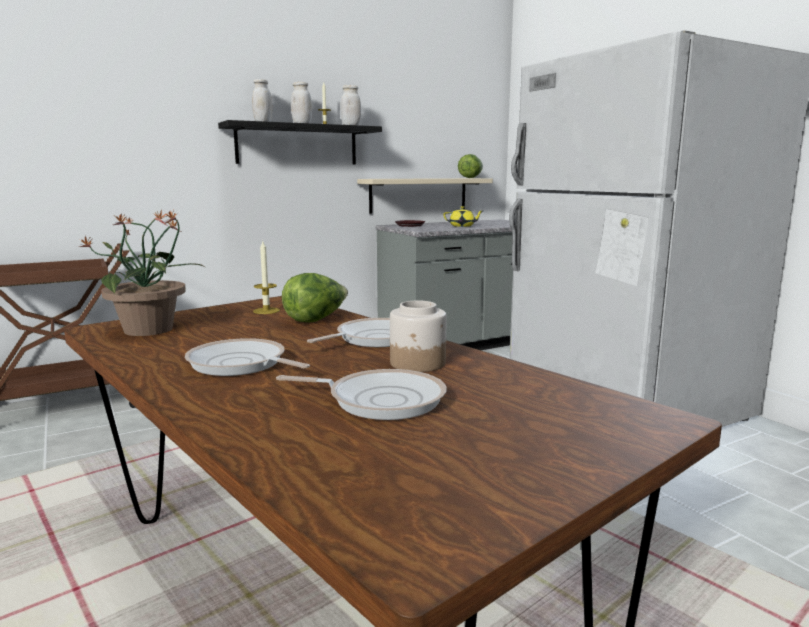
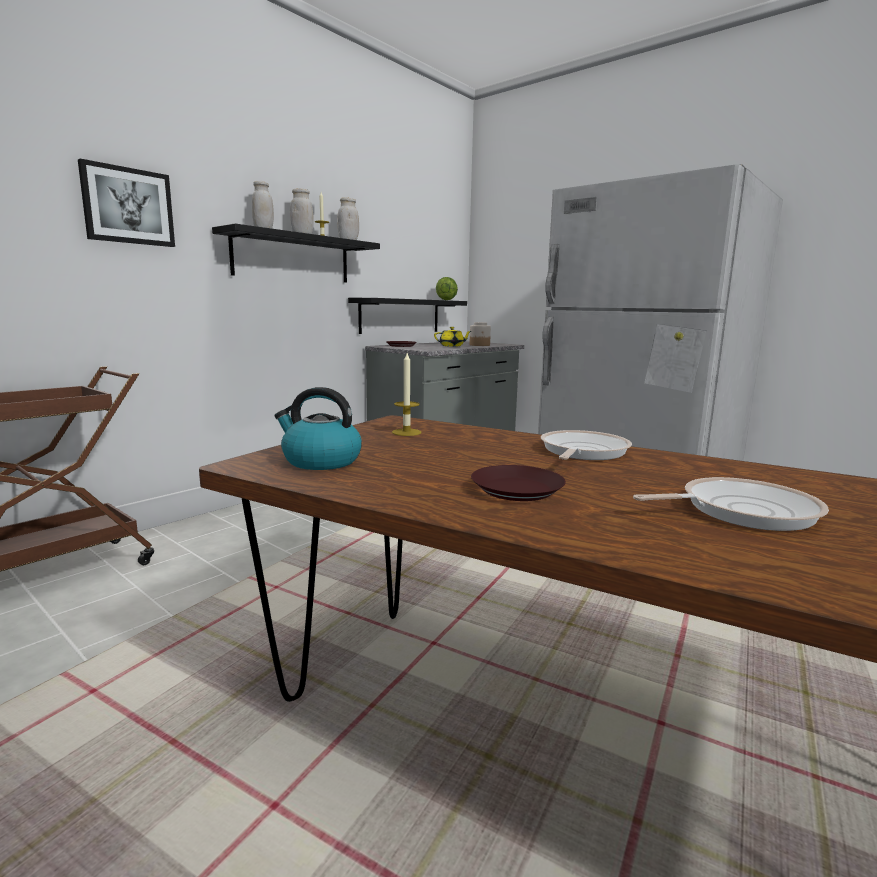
camera: 20 degrees left, 0 degrees up
potted plant [79,210,203,336] -> kettle [274,387,362,470]
frying pan [185,338,310,376] -> brown plate [471,465,566,501]
lettuce [282,273,348,322] -> none
beige shelf [357,178,493,214] -> black shelf [348,298,467,334]
jar [390,300,447,372] -> jar moved to [469,322,491,346]
none -> picture [78,159,175,247]

